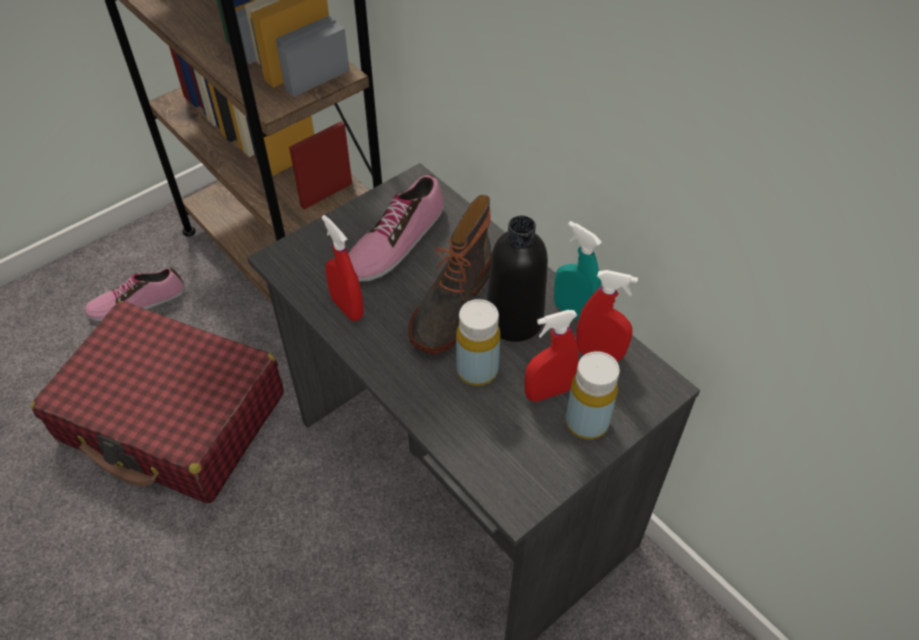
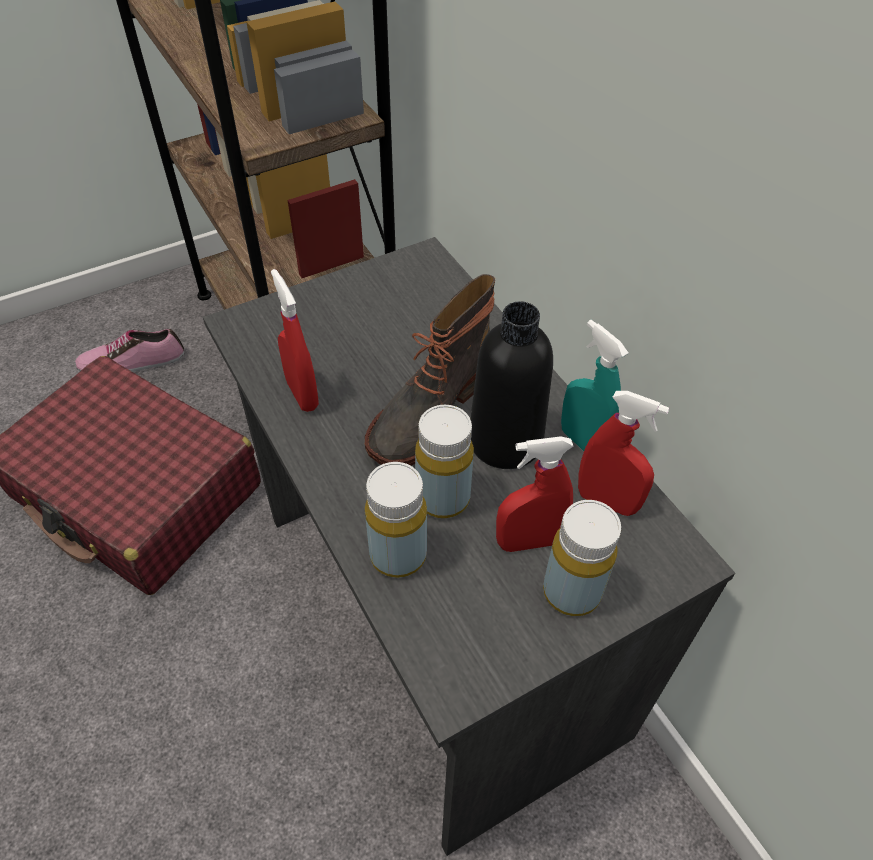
camera: 10 degrees right, 0 degrees up
shoe [348,175,444,281] -> none
none -> yellow bottle [365,462,427,578]

